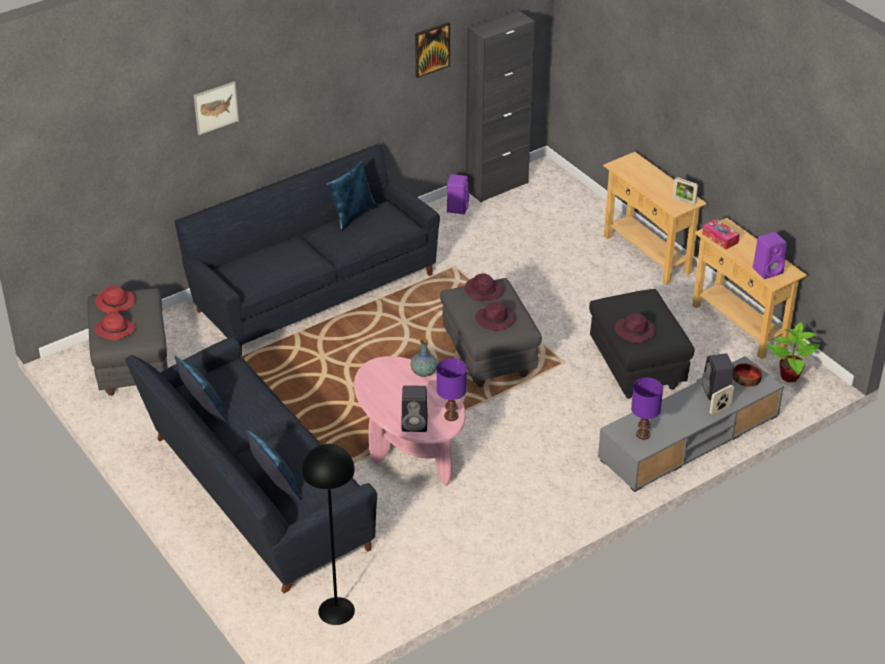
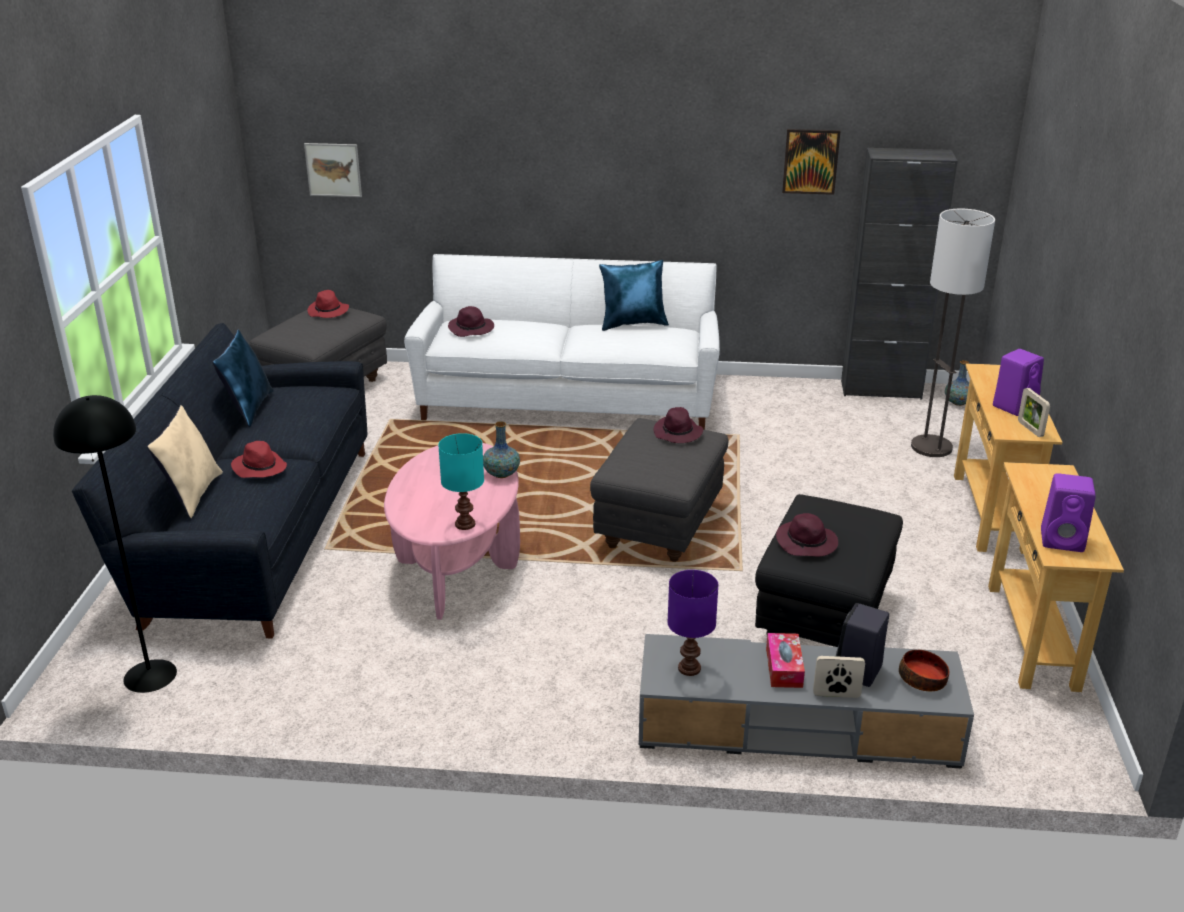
camera: 40 degrees right, 10 degrees down
red hat [94,312,135,341] -> red hat moved to [231,441,287,478]
black sofa [174,144,440,356] -> white sofa [404,254,720,430]
picture [194,81,239,135] -> picture moved to [304,143,362,197]
blue pillow [246,430,301,500] -> beige pillow [147,405,223,518]
black speaker [401,385,428,432] -> none
purple table lamp [437,358,467,421] -> turquoise table lamp [438,433,484,530]
purple speaker [447,174,469,214] -> purple speaker moved to [993,349,1044,416]
purple hat [475,302,515,331] -> purple hat moved to [448,306,494,337]
tissue box [702,219,740,250] -> tissue box moved to [766,633,805,688]
potted plant [766,322,820,382] -> none
none -> floor lamp [911,209,995,457]
none -> vase [945,360,969,406]

